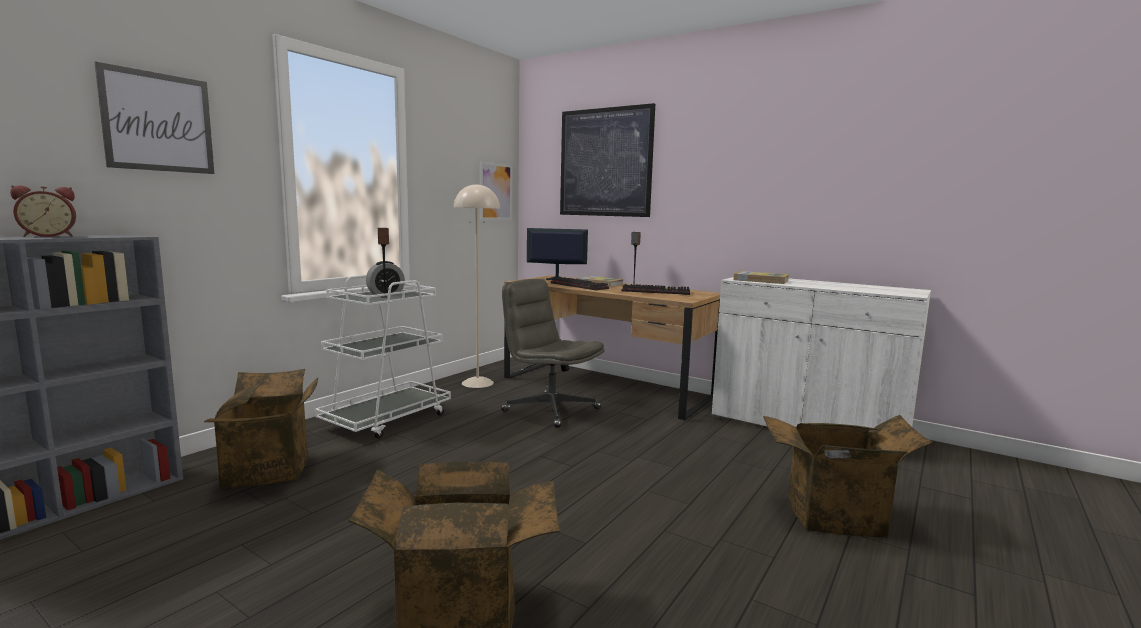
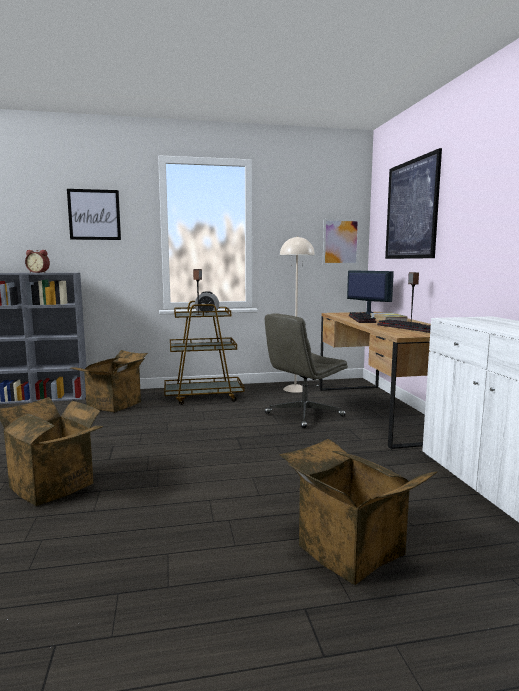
camera: 45 degrees right, 0 degrees up
white cart [315,275,451,439] -> brown cart [164,301,245,405]
grey office chair [501,279,605,428] -> grey office chair turned 120 degrees counterclockwise [265,313,348,428]
book [733,271,789,284] -> none

